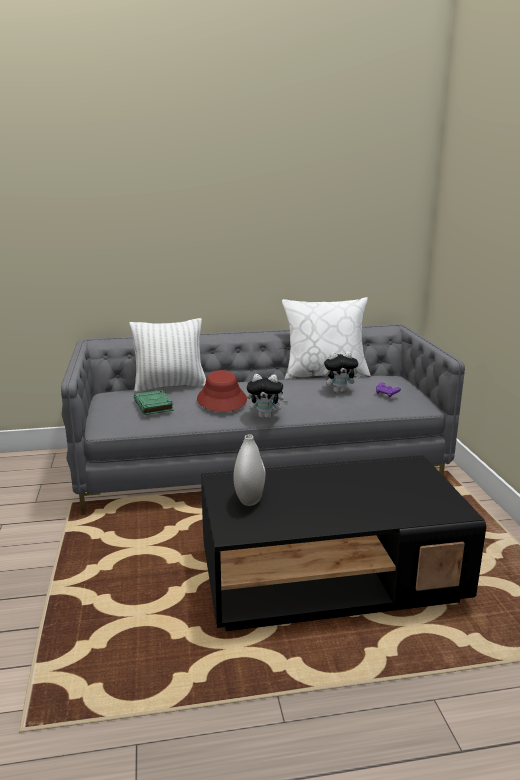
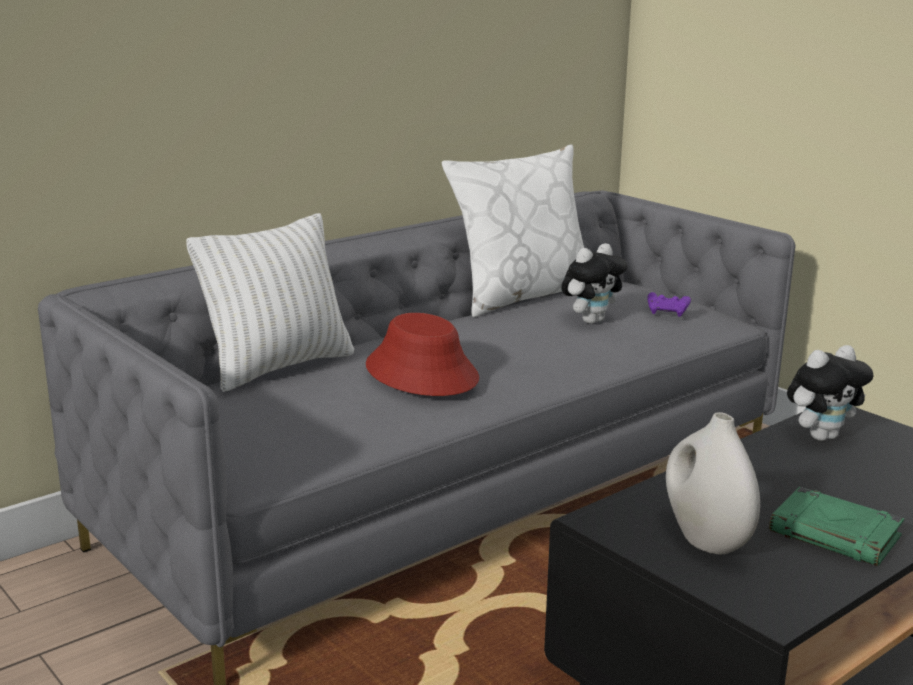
camera: 30 degrees left, 0 degrees up
green book [134,390,174,415] -> green book moved to [769,487,904,566]
plush toy [247,374,288,419] -> plush toy moved to [787,345,873,441]

